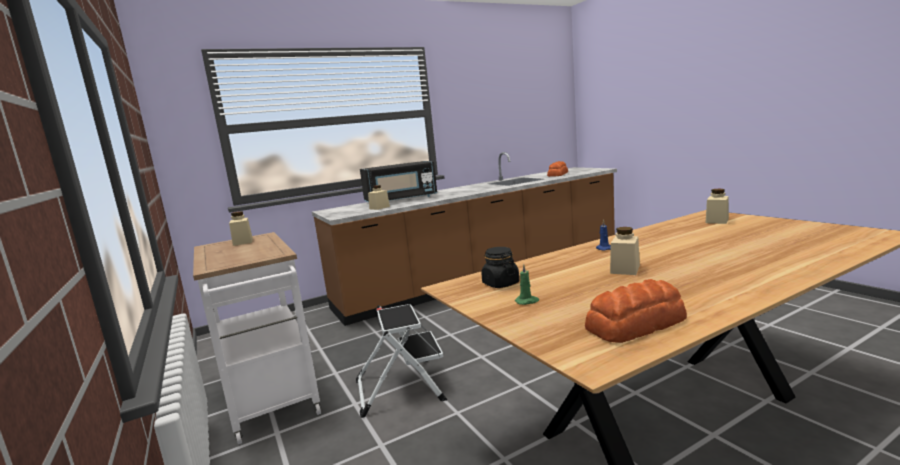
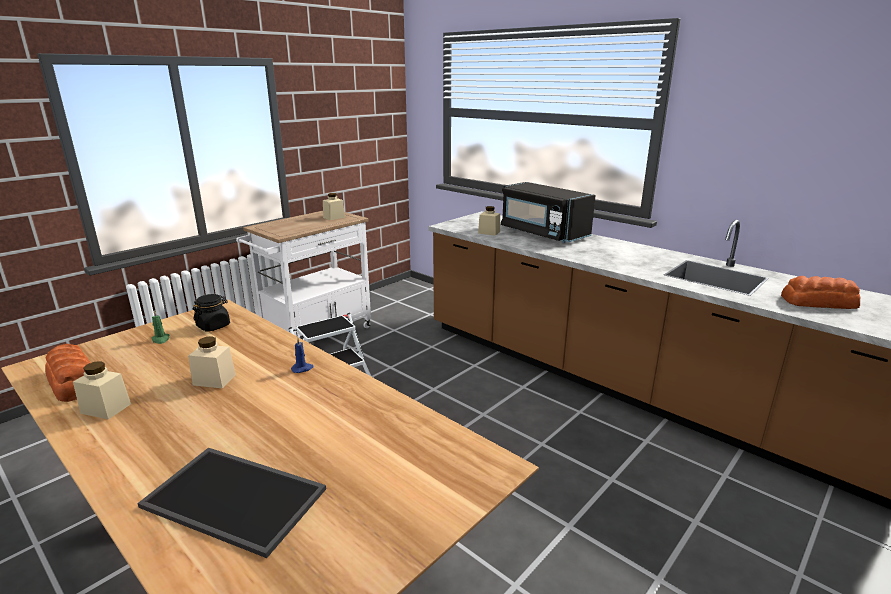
camera: 70 degrees right, 10 degrees up
beige jar [706,189,729,224] -> beige jar moved to [73,361,131,420]
none -> tray [137,448,326,558]

